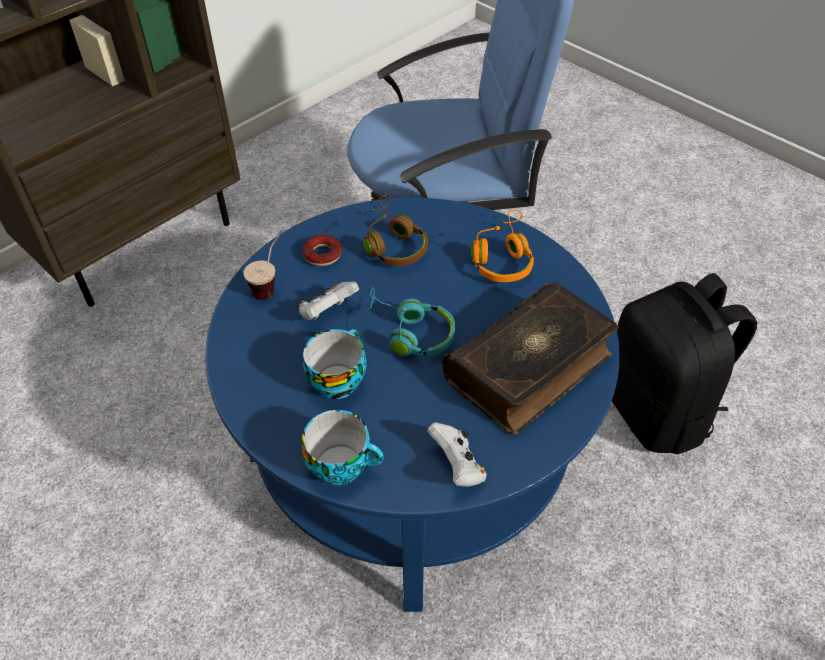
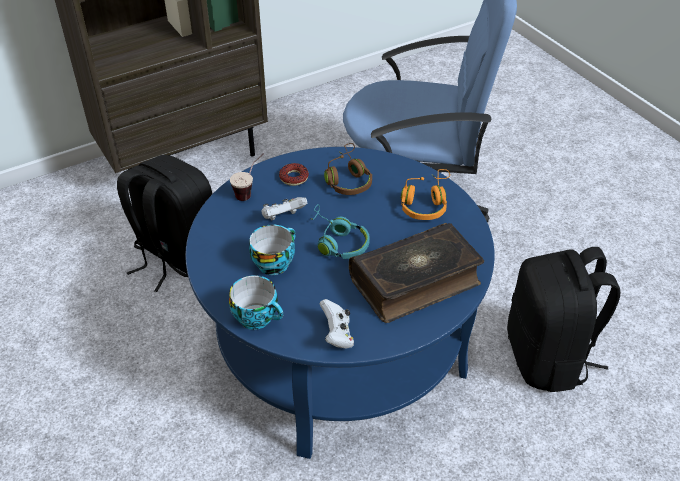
camera: 15 degrees right, 5 degrees down
none -> black backpack [117,155,212,292]

